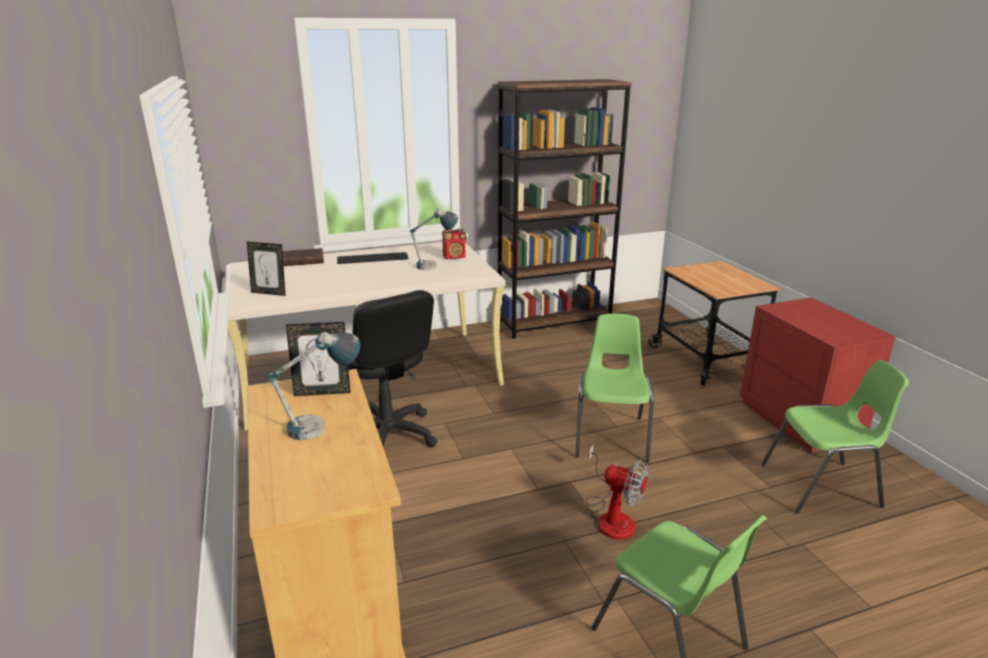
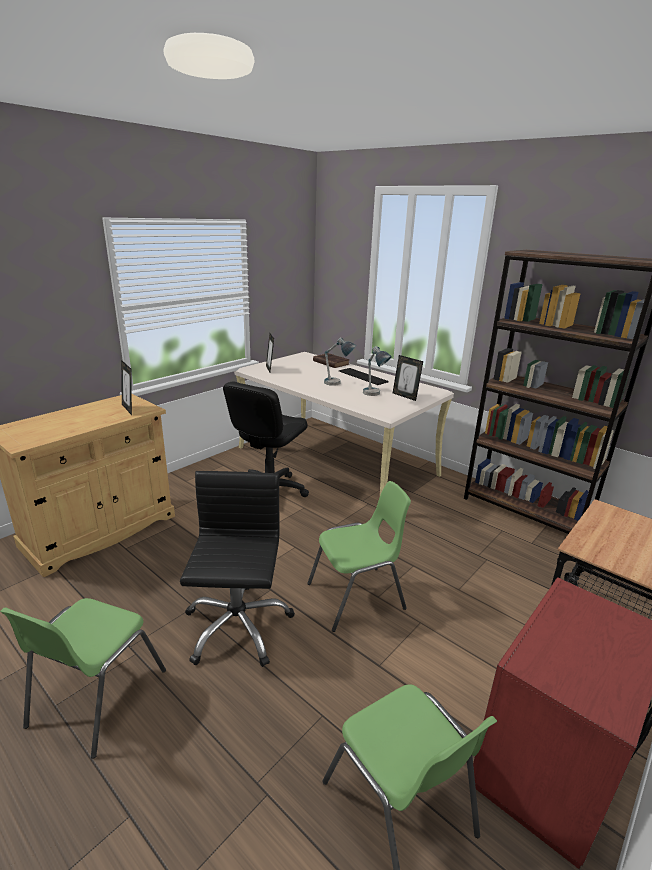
camera: 60 degrees right, 0 degrees up
table lamp [268,332,360,440] -> table lamp moved to [324,338,356,386]
radio [442,228,466,259] -> picture frame [393,355,423,401]
fan [586,444,649,539] -> black office chair [180,471,295,667]

